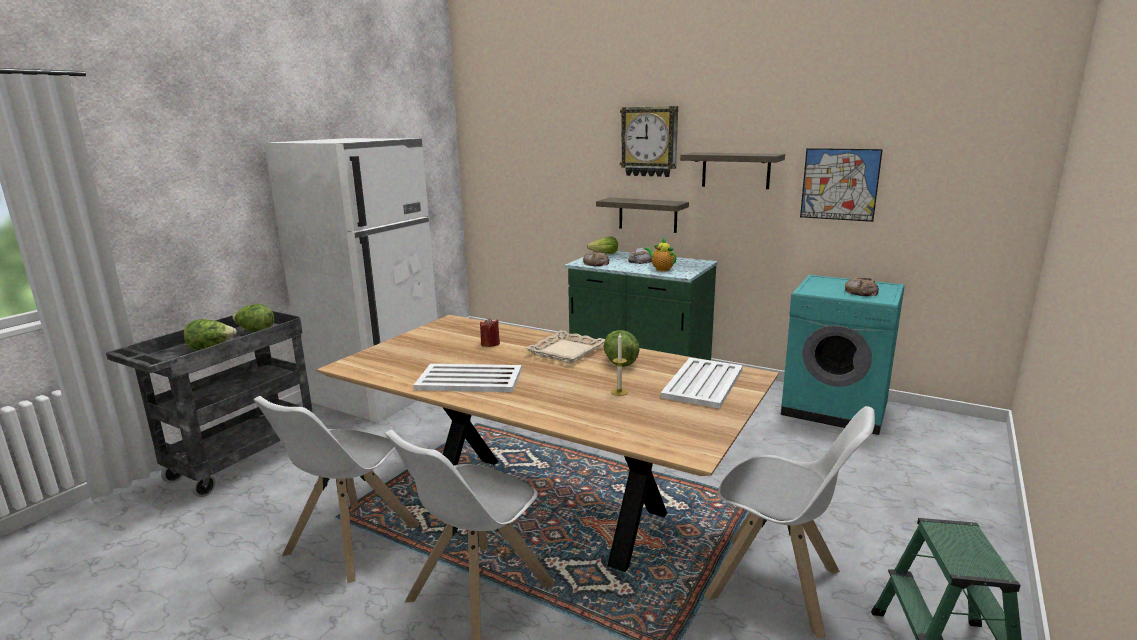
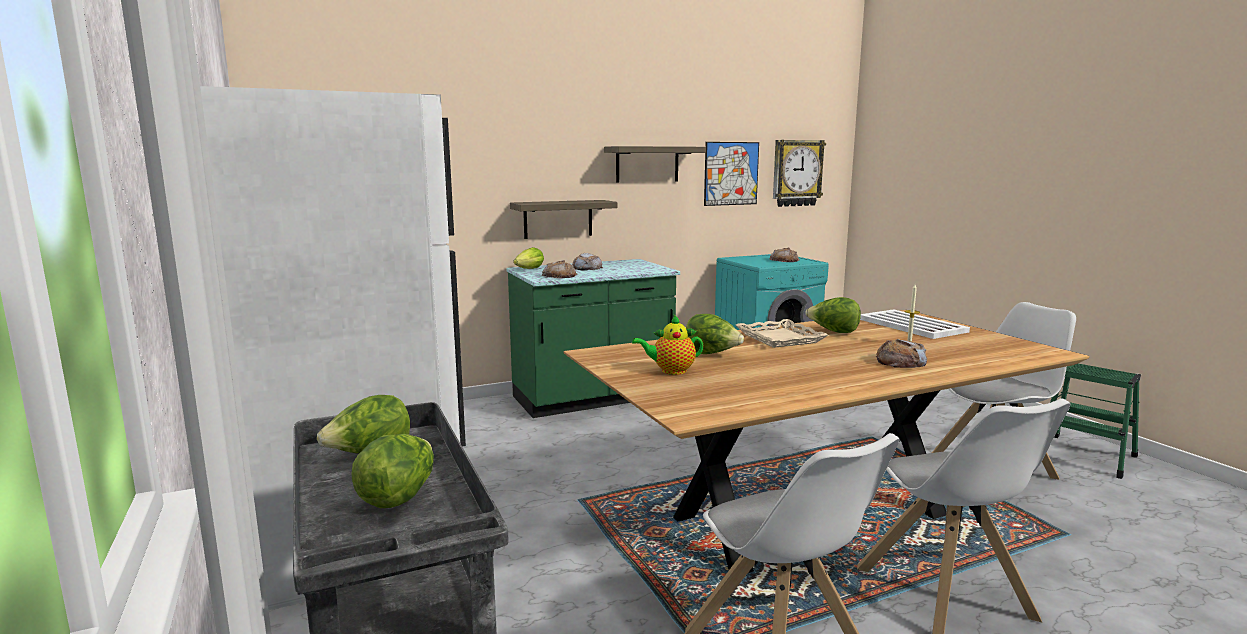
camera: 55 degrees left, 5 degrees down
white tray [413,364,522,392] -> none
red candle [480,317,500,347] -> lettuce [686,314,744,354]
wall clock [620,106,678,177] -> wall clock moved to [773,140,826,207]
teapot [645,238,677,271] -> teapot moved to [632,315,703,375]
none -> bread [876,339,927,368]

